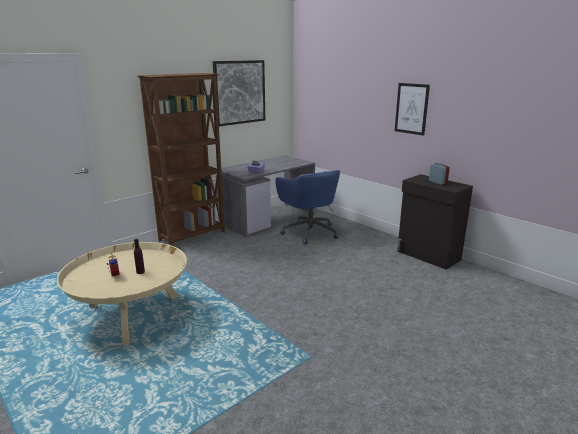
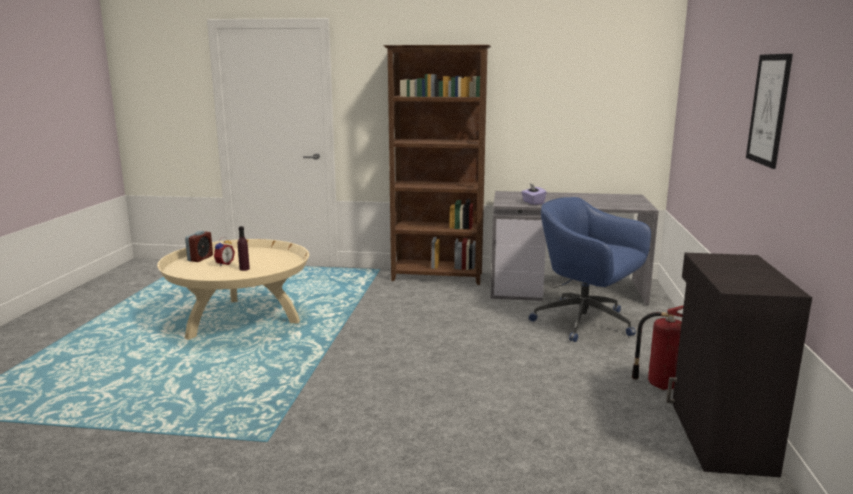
camera: 50 degrees right, 5 degrees down
picture [213,60,265,126] -> none
blue office chair [275,170,340,244] -> blue office chair turned 105 degrees clockwise [529,197,651,342]
alarm clock [429,163,450,185] -> alarm clock moved to [185,231,213,262]
none -> fire extinguisher [631,305,684,390]

